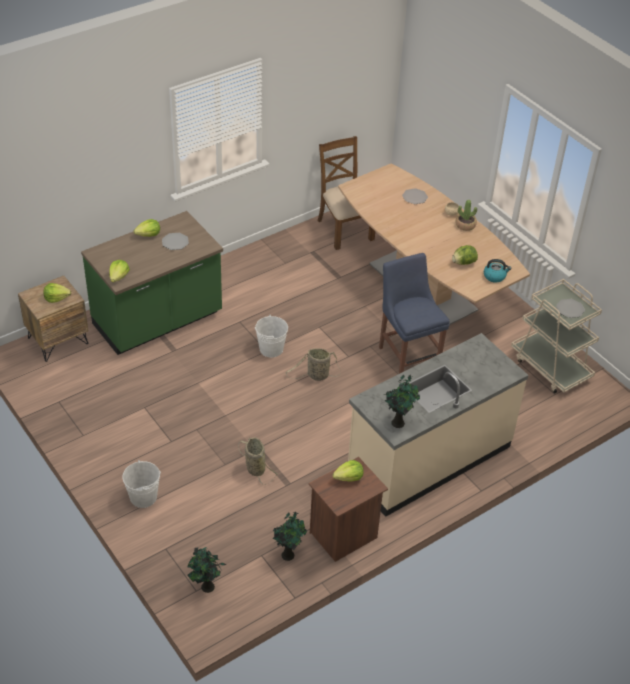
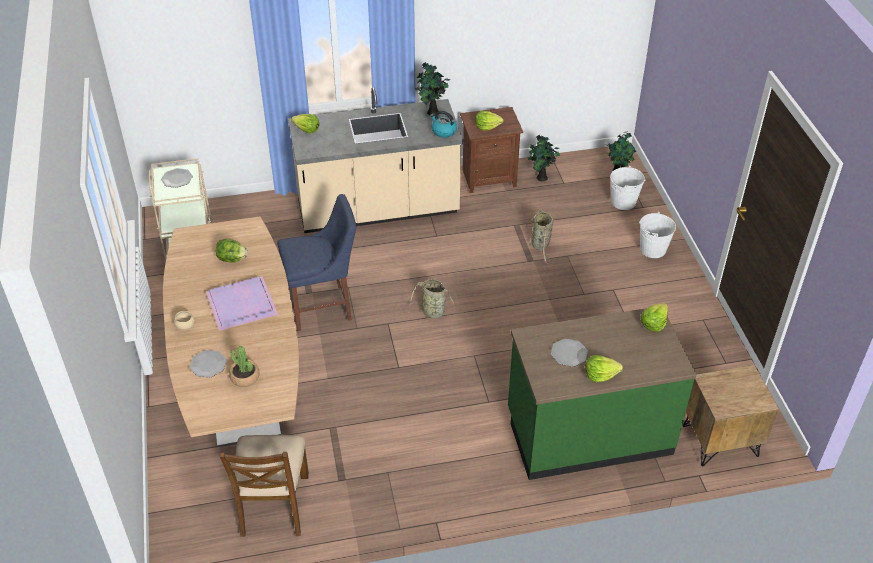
camera: 155 degrees left, 0 degrees up
lettuce [43,283,71,303] -> lettuce moved to [291,114,320,134]
white bucket [255,315,288,357] -> white bucket moved to [610,166,646,210]
blue chair [379,253,450,374] -> blue chair turned 105 degrees counterclockwise [277,194,356,331]
potted plant [455,200,477,231] -> potted plant moved to [229,346,259,387]
kettle [484,259,511,283] -> kettle moved to [430,111,457,138]
none -> purple tray [206,276,278,331]

